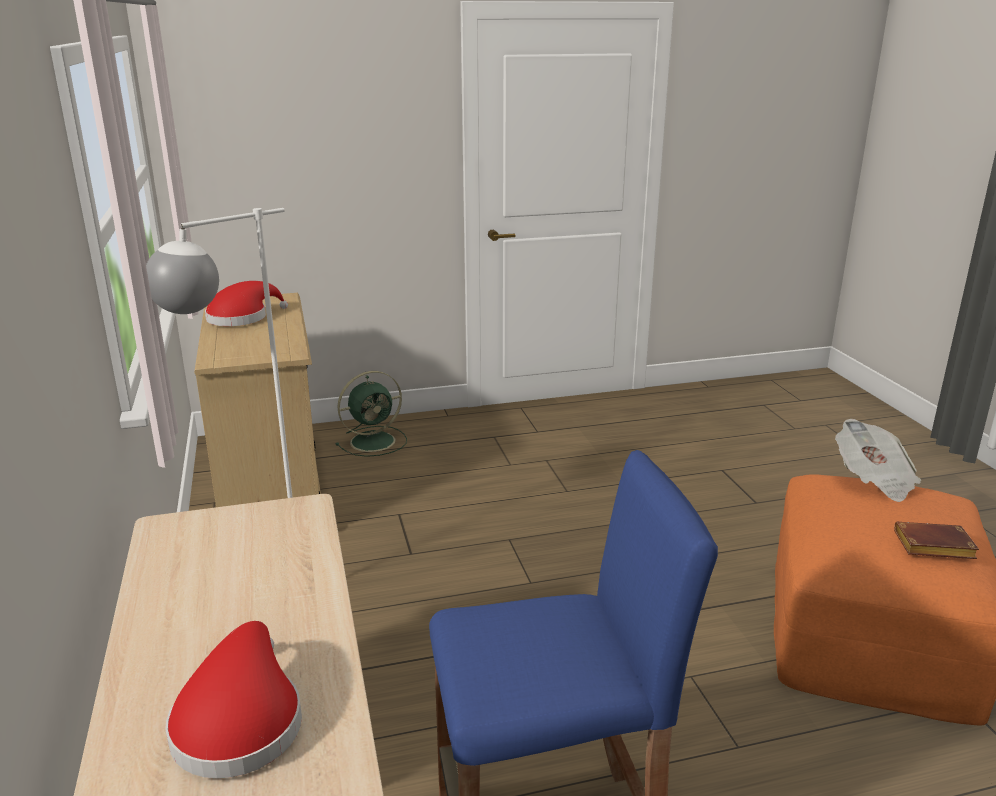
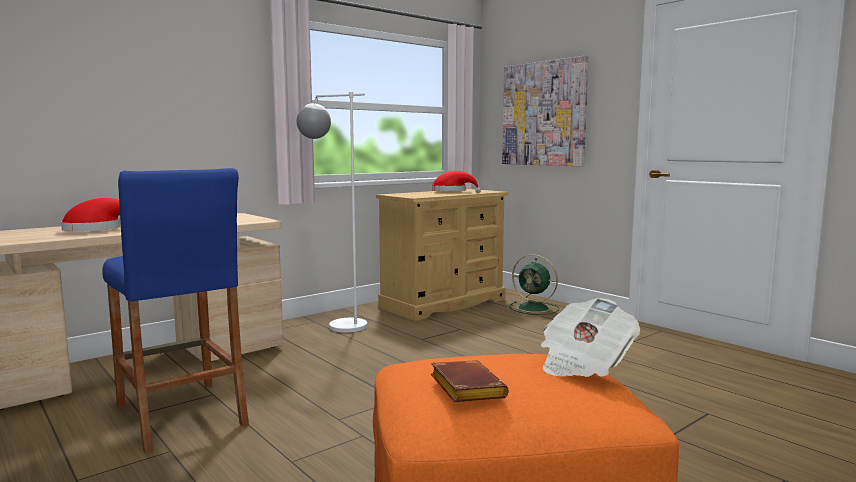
camera: 65 degrees right, 15 degrees down
none -> picture [502,56,589,166]

